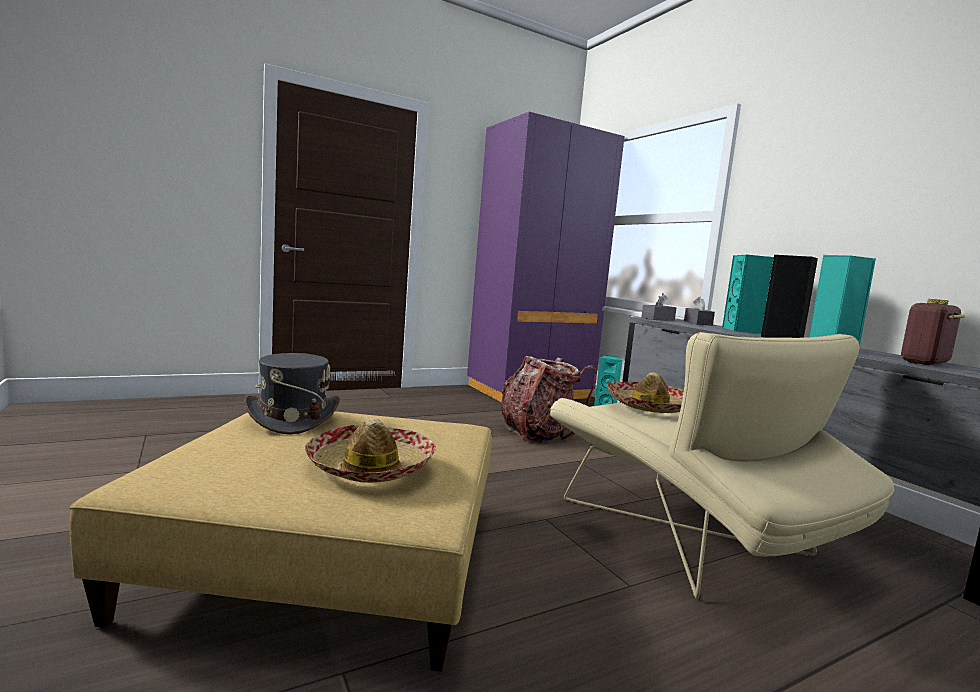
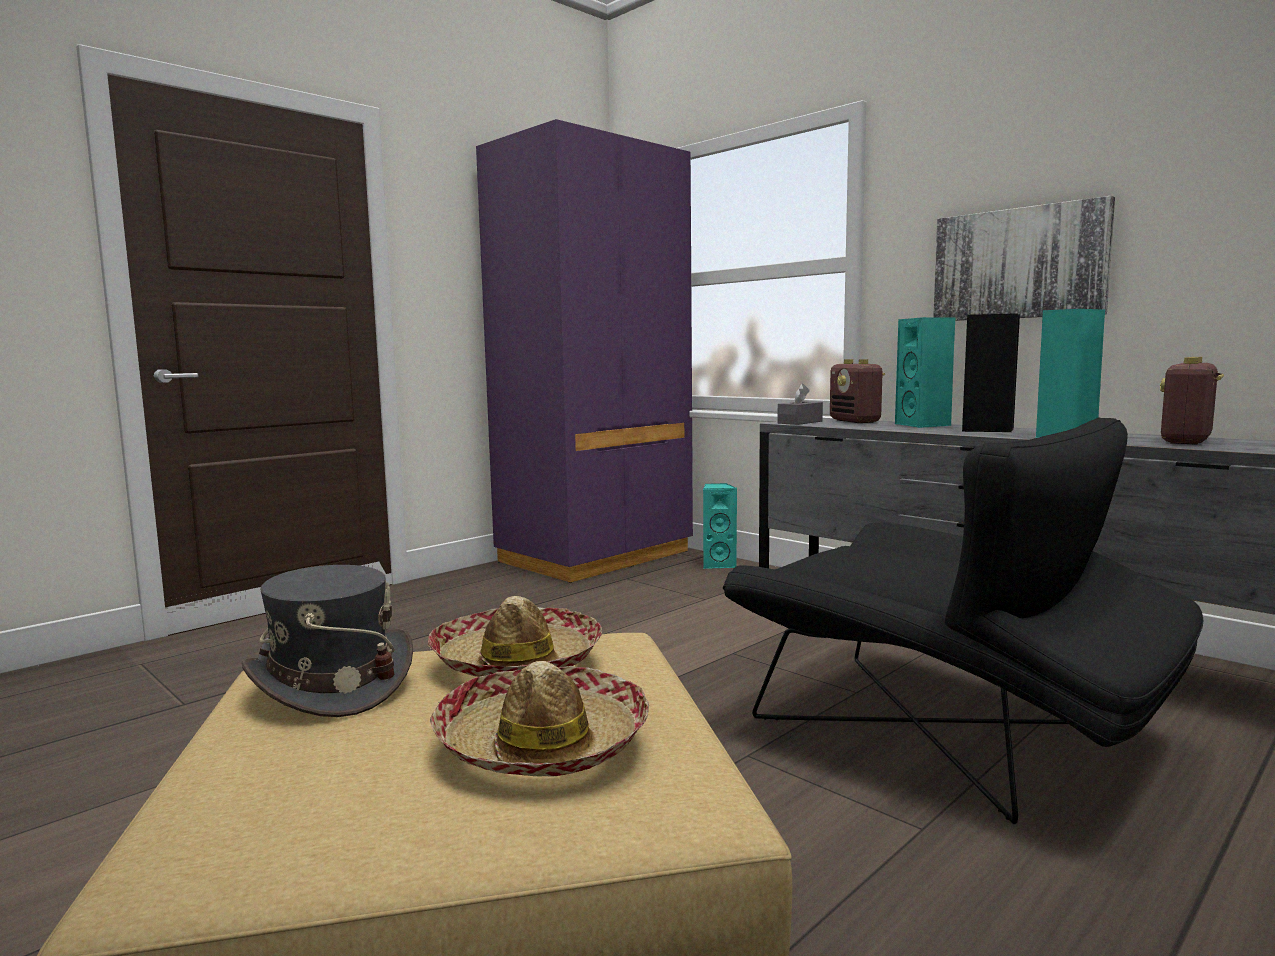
camera: 15 degrees left, 0 degrees up
backpack [501,356,597,443] -> none
beige armchair [549,332,894,599] -> black armchair [723,417,1203,824]
hat [607,372,684,413] -> hat moved to [428,596,602,677]
grey tissue box [684,296,715,326] -> radio [830,359,885,423]
none -> picture [933,196,1115,321]

